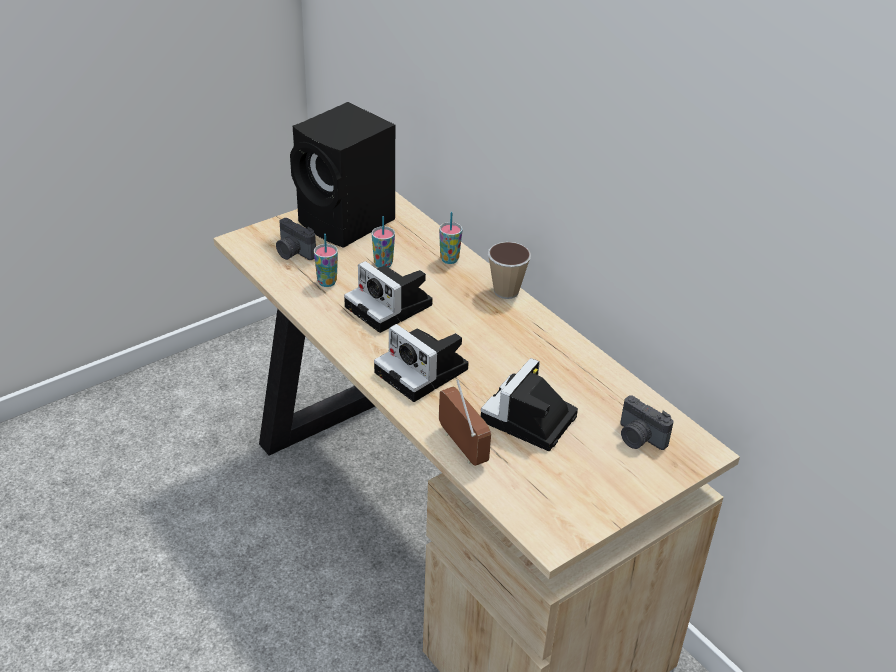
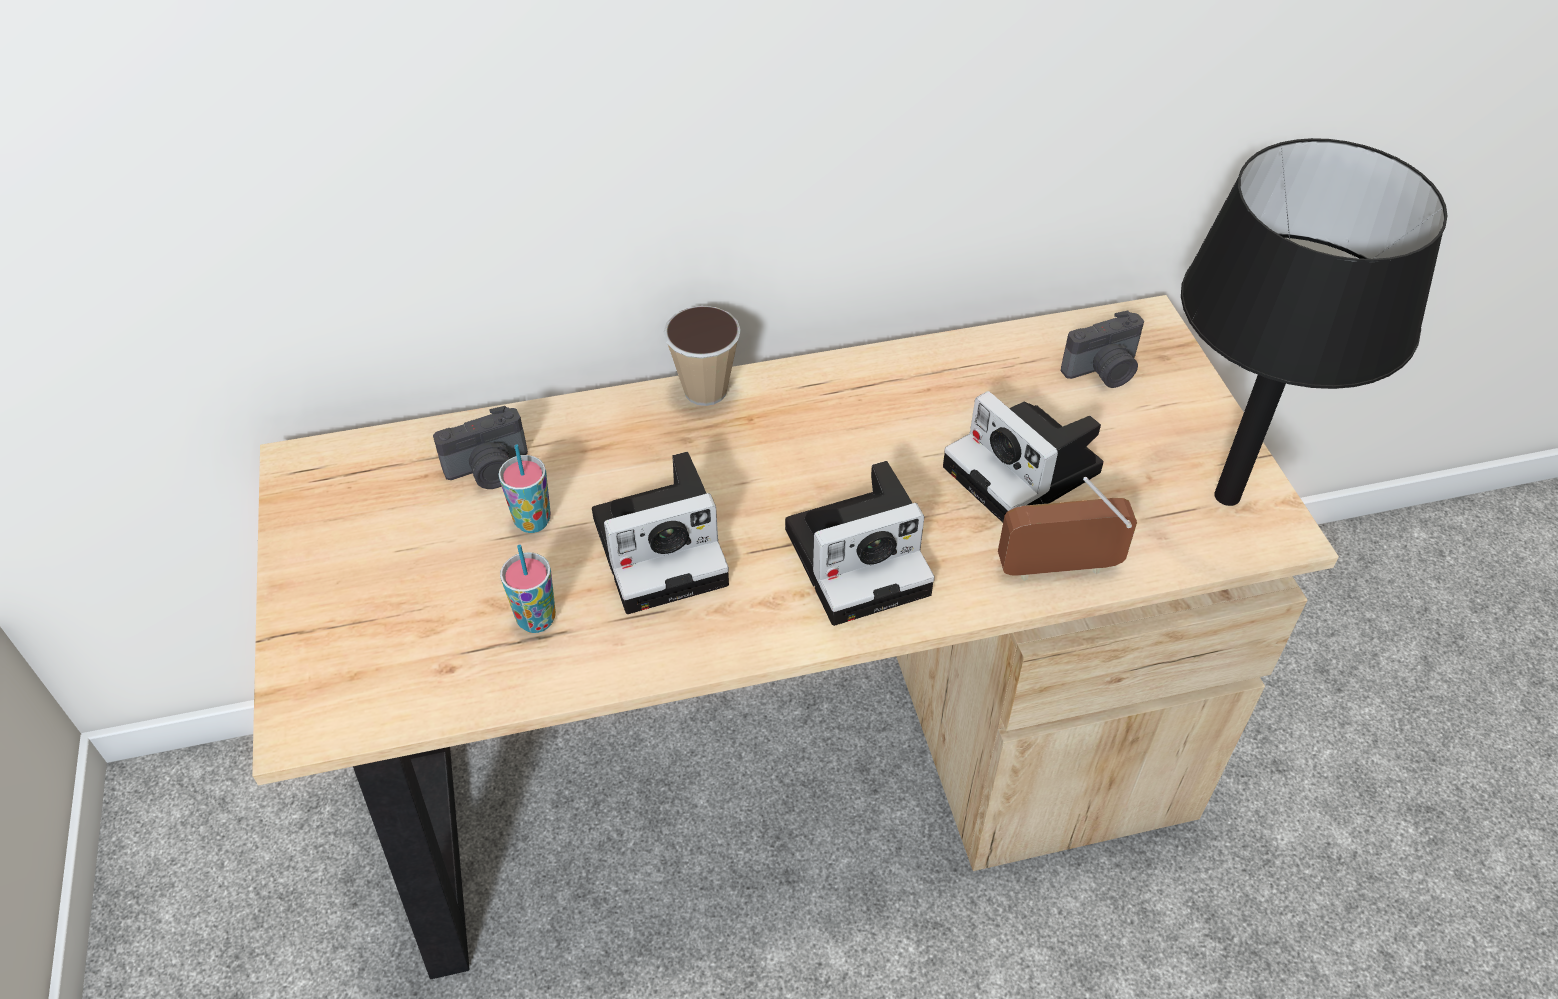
camera: 65 degrees left, 10 degrees up
camera [276,218,316,260] -> camera moved to [433,406,528,489]
black speaker [290,102,395,248] -> none
cup [439,212,463,264] -> none
none -> black table lamp [1181,138,1448,506]

